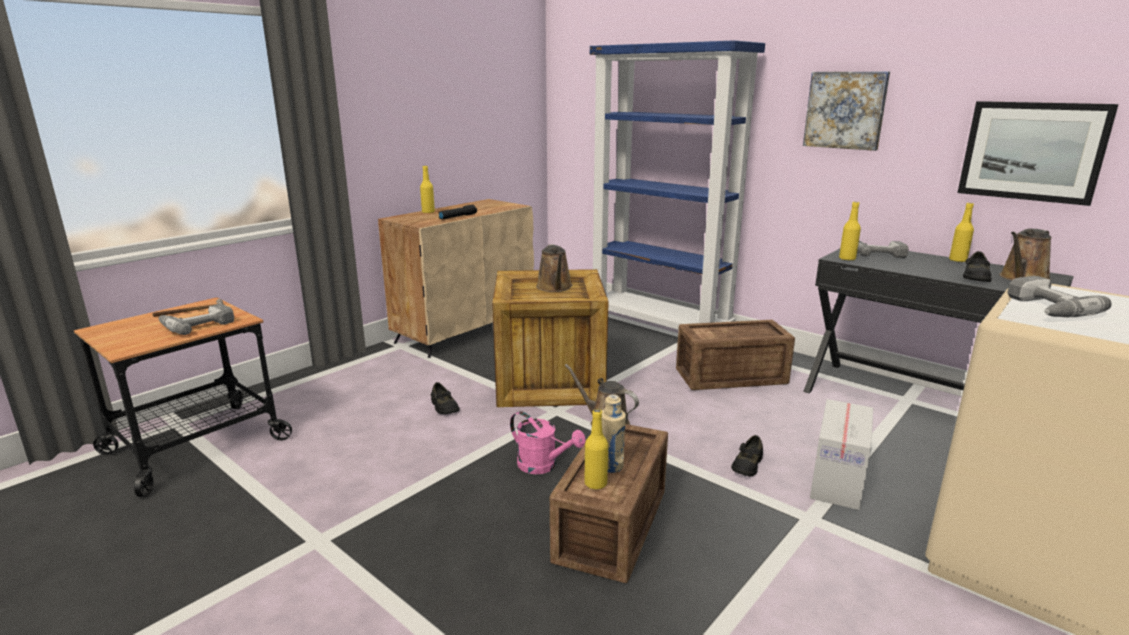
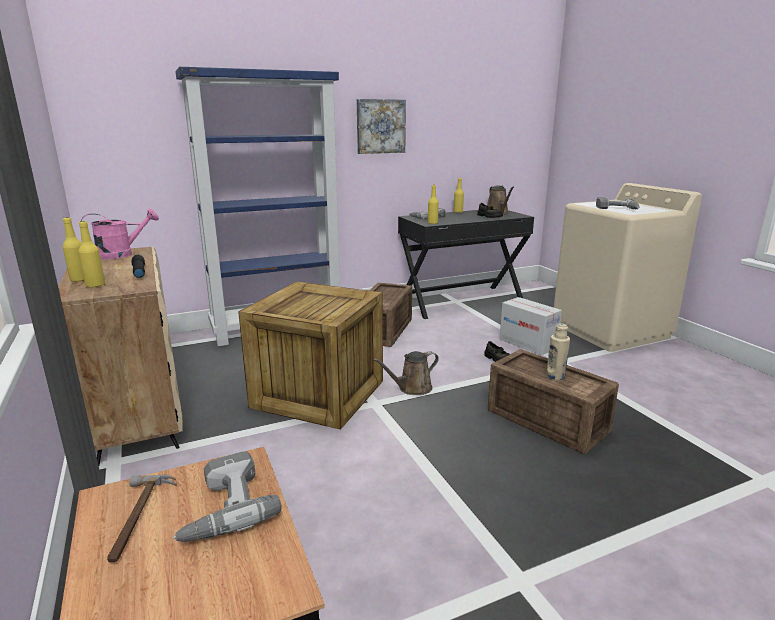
camera: 65 degrees left, 0 degrees up
black shoe [431,382,460,414] -> none
pink watering can [510,411,586,474] -> pink watering can moved to [81,209,159,259]
brown watering can [536,244,573,292] -> none
yellow bottle [585,409,608,490] -> yellow bottle moved to [78,221,105,288]
picture [957,101,1119,206] -> none

